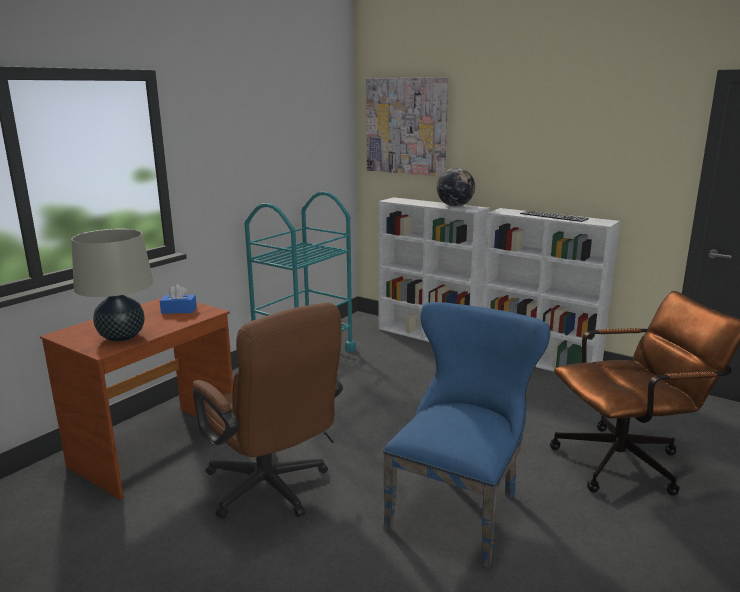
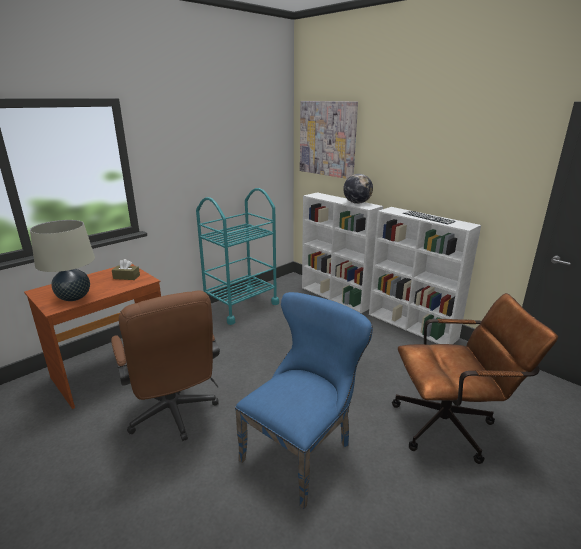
camera: 10 degrees right, 5 degrees up
blue tissue box [160,284,197,314] -> brown tissue box [112,259,140,280]

